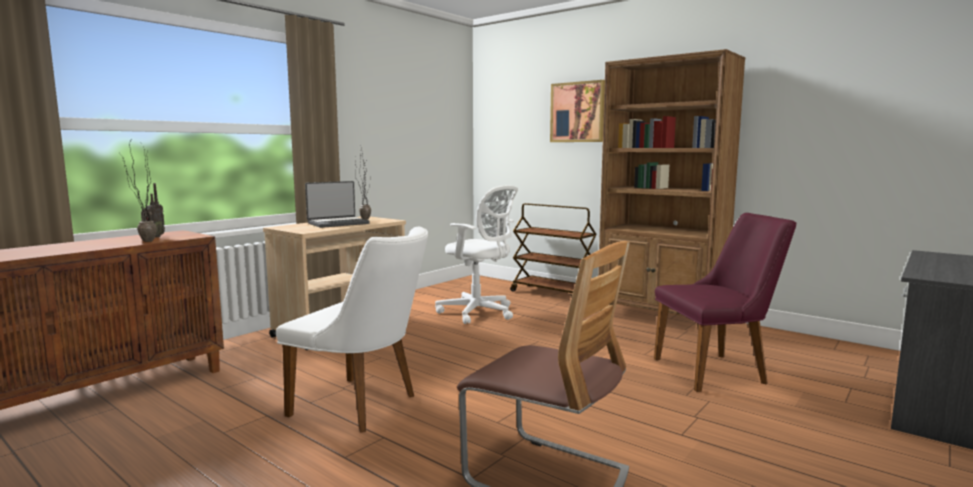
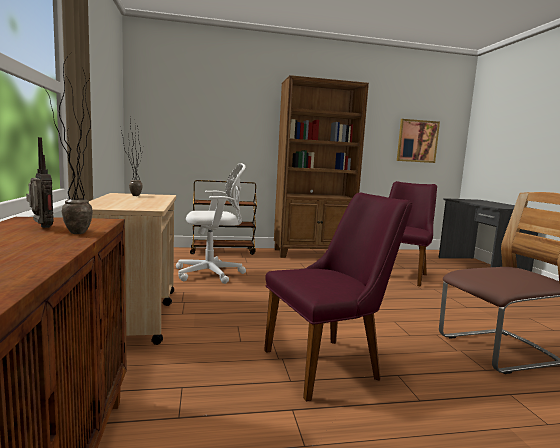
camera: 50 degrees left, 0 degrees up
white chair [276,227,428,433] -> purple chair [264,192,413,402]
laptop [305,181,370,228] -> none
picture [550,80,605,142] -> picture moved to [397,119,440,163]

